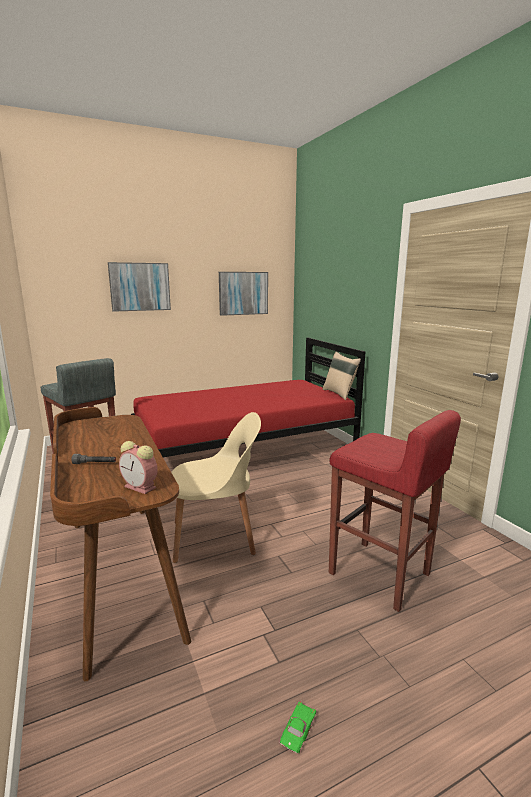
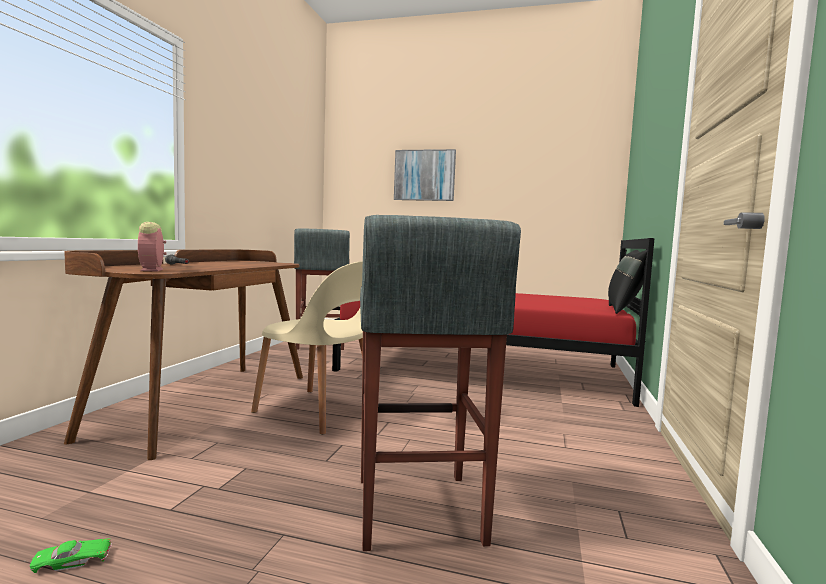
camera: 40 degrees right, 10 degrees down
picture [219,272,268,316] -> none
beige pillow [323,352,361,400] -> black pillow [608,250,647,314]
red stool [329,410,461,612] -> grey stool [360,215,521,551]

